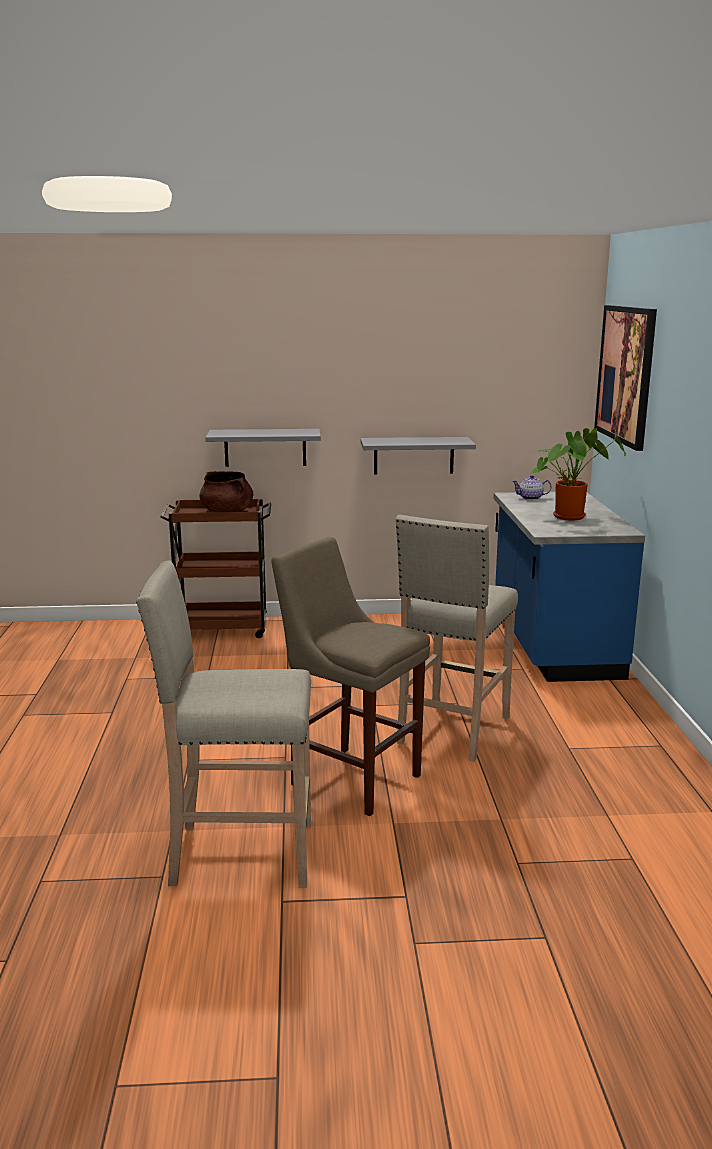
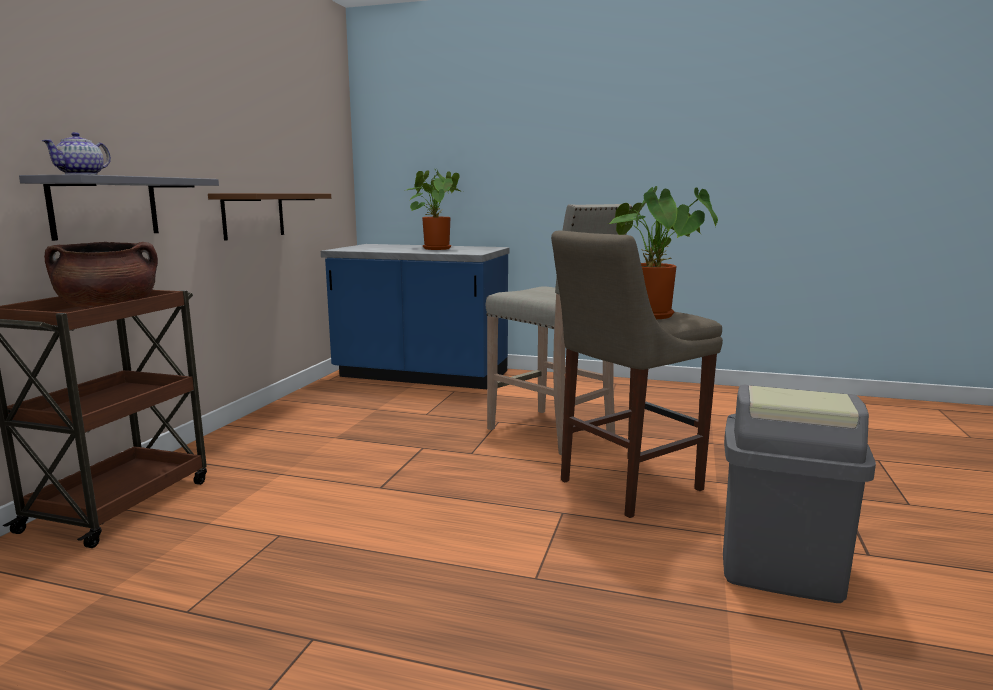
camera: 70 degrees left, 5 degrees down
beige stool [136,561,311,888] -> grey trash can [723,385,876,603]
grey shelf [360,437,476,475] -> brown shelf [208,193,331,241]
teapot [512,475,552,500] -> teapot moved to [41,132,111,175]
picture [594,305,657,451] -> none
none -> potted plant [609,186,718,319]

